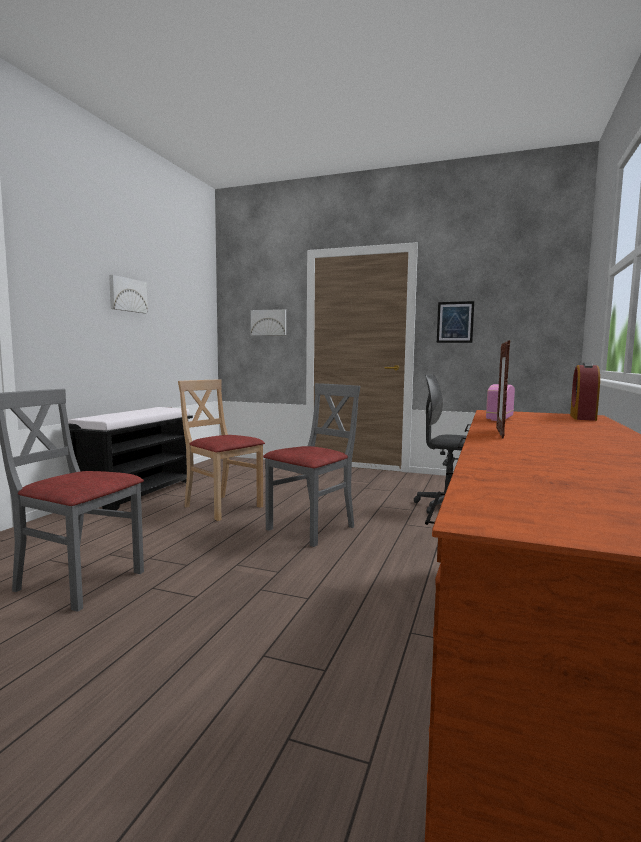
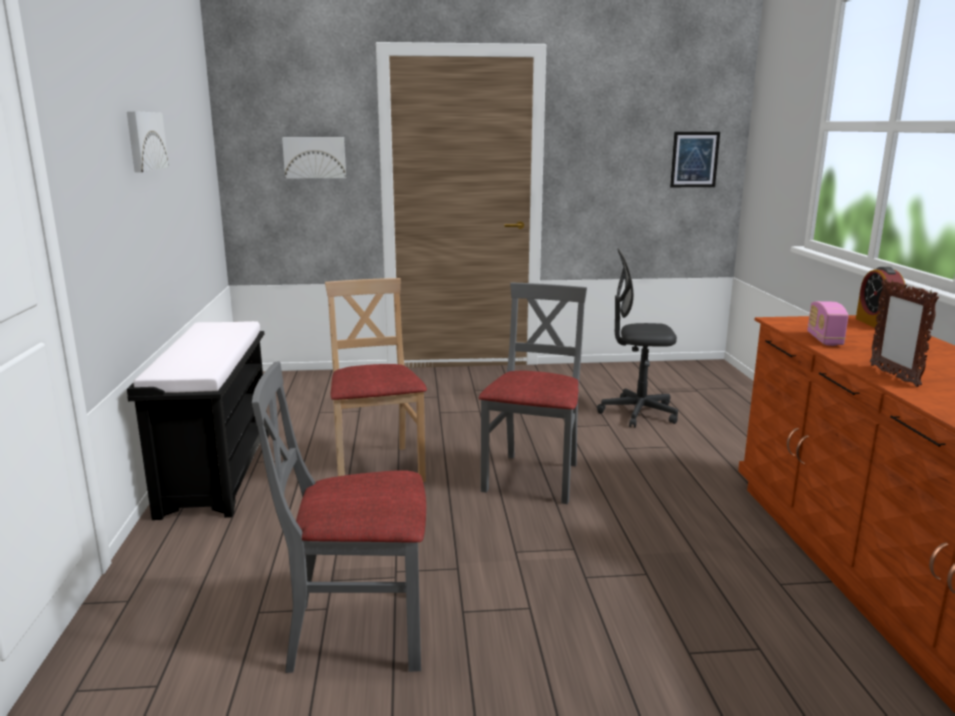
camera: 25 degrees left, 10 degrees up
beige chair [178,379,265,521] -> beige chair turned 60 degrees clockwise [325,278,427,482]
picture [437,301,474,343] -> picture moved to [670,132,720,187]

